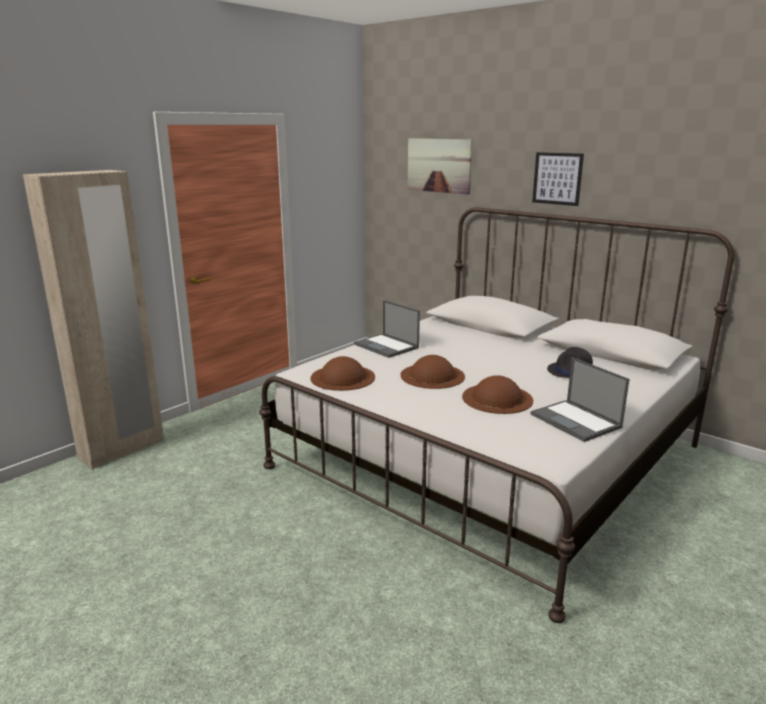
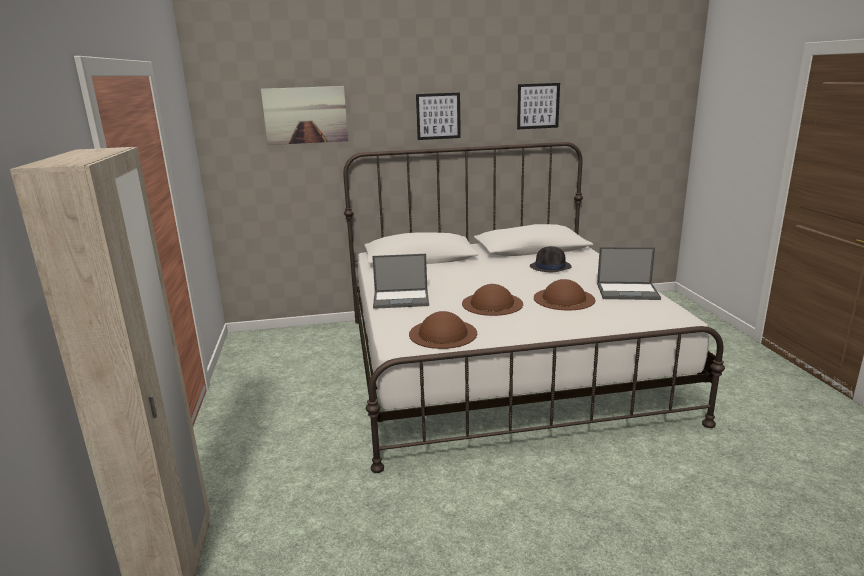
camera: 50 degrees left, 0 degrees up
none -> picture [517,83,560,129]

